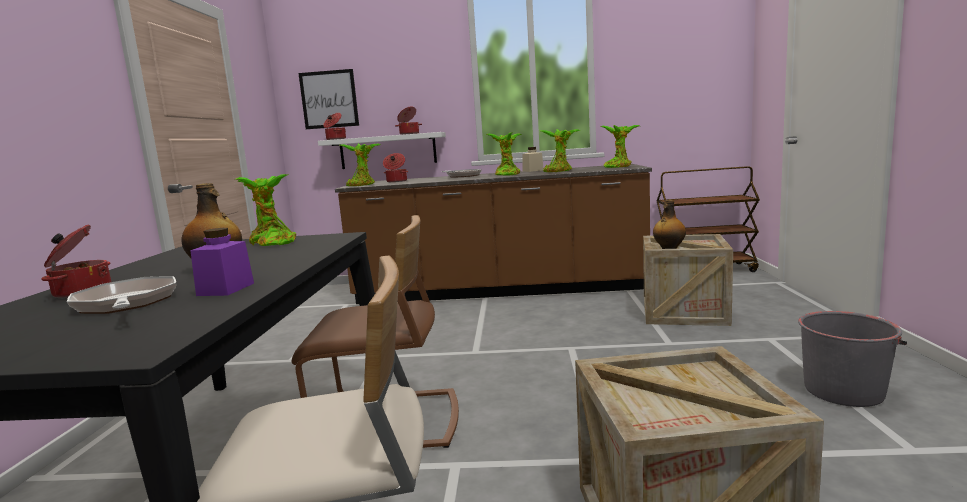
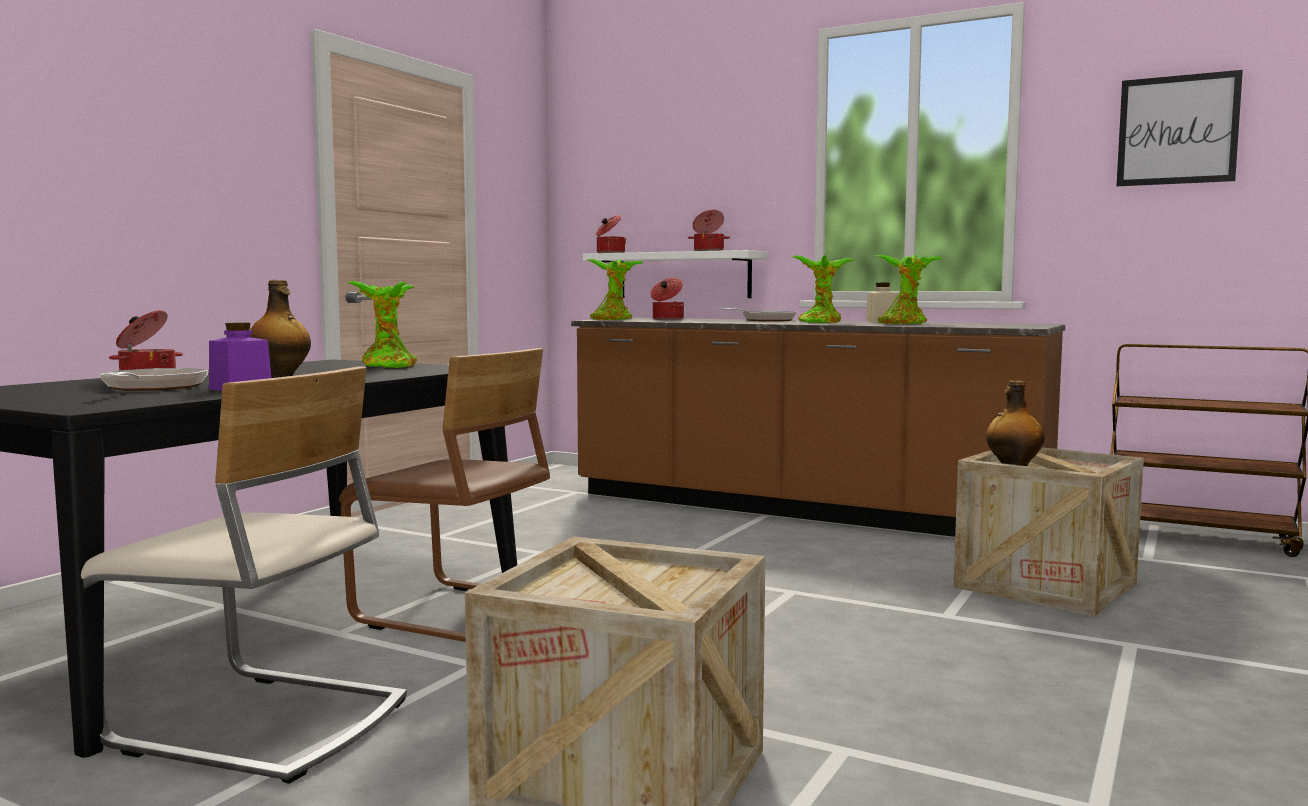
camera: 25 degrees right, 5 degrees down
picture [298,69,359,129] -> picture moved to [1117,70,1243,186]
potted plant [601,125,640,168] -> none
grey bucket [798,311,907,407] -> none

